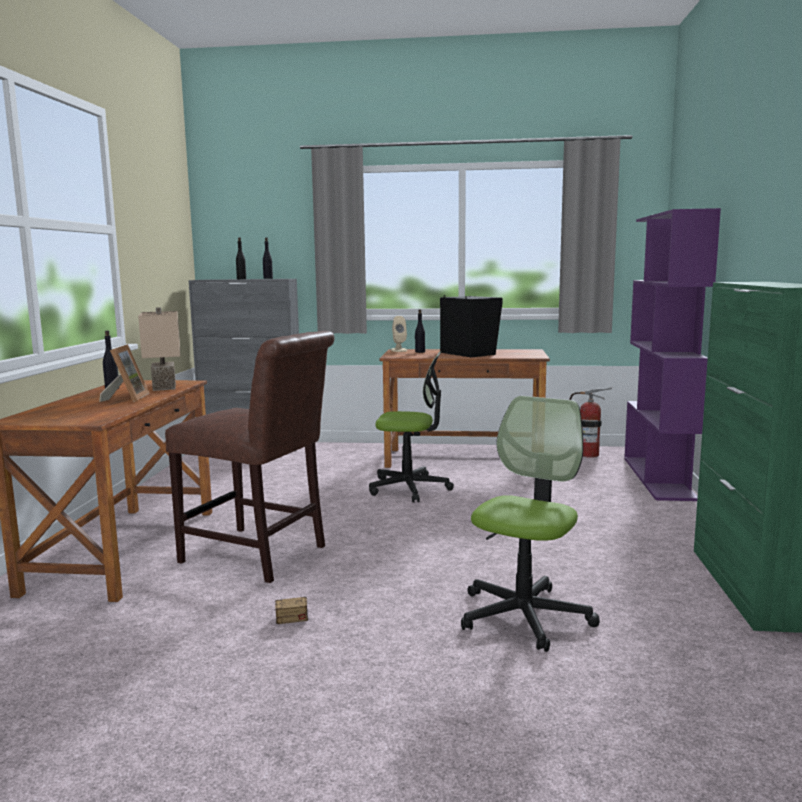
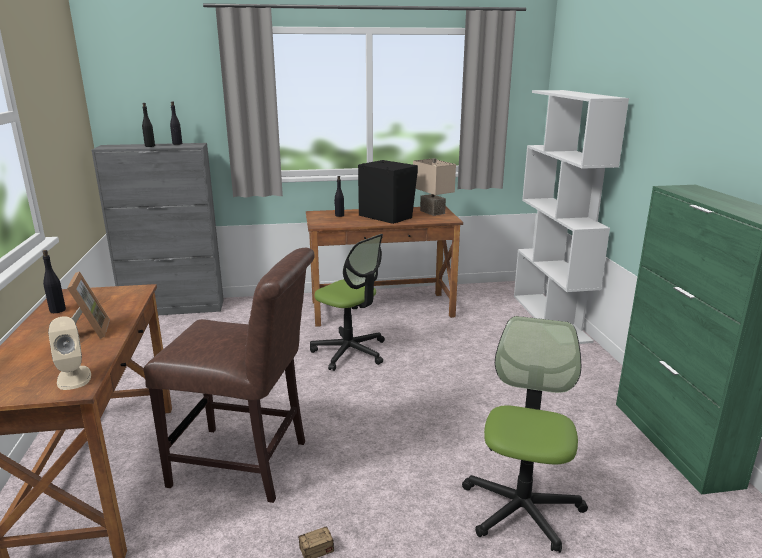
camera: 15 degrees left, 10 degrees up
beige table lamp [138,307,180,391] -> beige table lamp moved to [413,158,456,216]
office chair [369,351,454,503] -> office chair turned 45 degrees clockwise [310,234,385,371]
beige speaker [391,316,407,352] -> beige speaker moved to [48,316,91,390]
fire extinguisher [570,387,612,458] -> none
purple bookcase [624,208,721,501] -> white bookcase [514,90,629,344]

